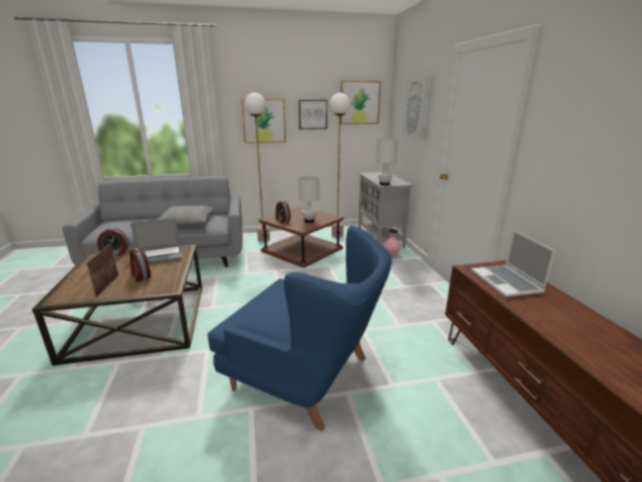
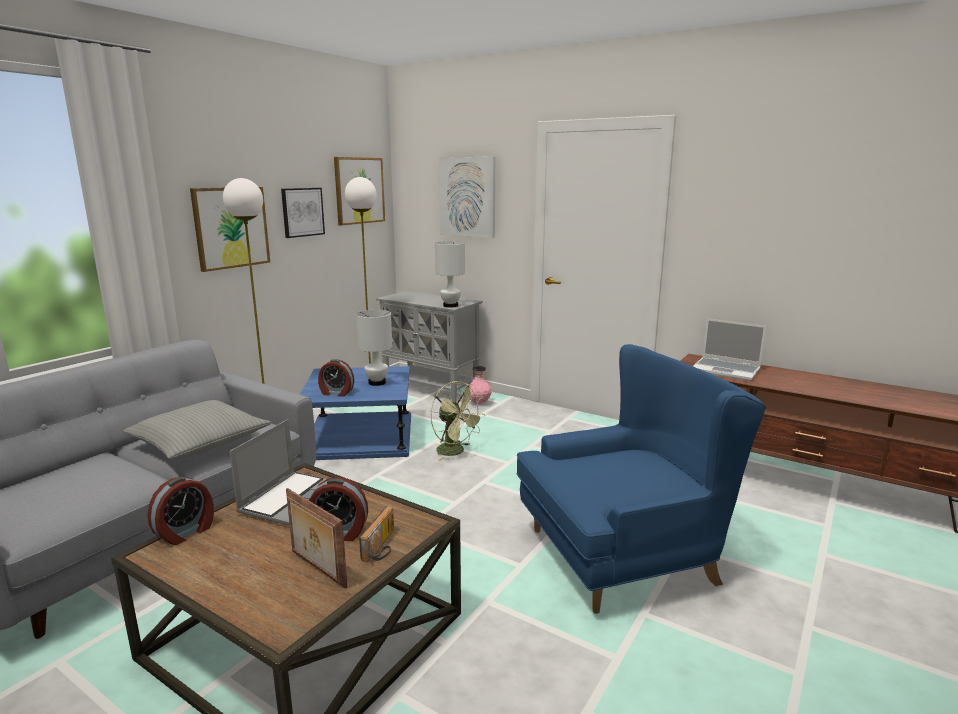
camera: 45 degrees left, 5 degrees down
brown side table [259,206,344,268] -> blue side table [300,366,411,460]
none -> radio [359,506,394,562]
none -> green fan [431,381,485,461]

